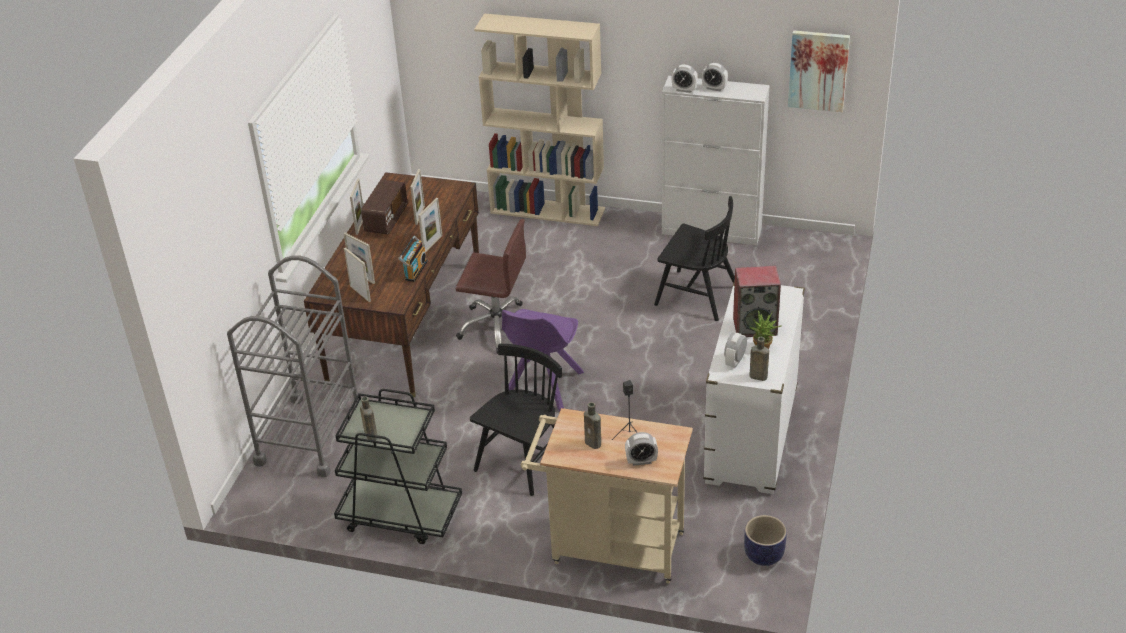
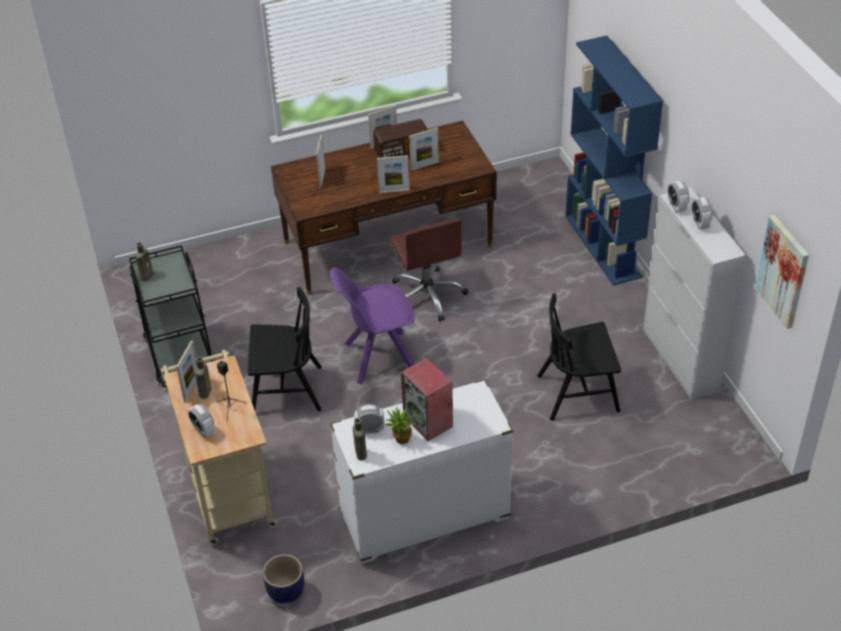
camera: 55 degrees right, 5 degrees up
grey cart [227,255,359,477] -> none
picture frame [344,248,371,302] -> picture frame moved to [176,340,197,402]
radio [398,236,428,282] -> none
beige bookcase [474,13,605,226] -> blue bookcase [566,35,663,286]
black chair [654,196,735,321] -> black chair turned 90 degrees clockwise [537,293,621,421]

